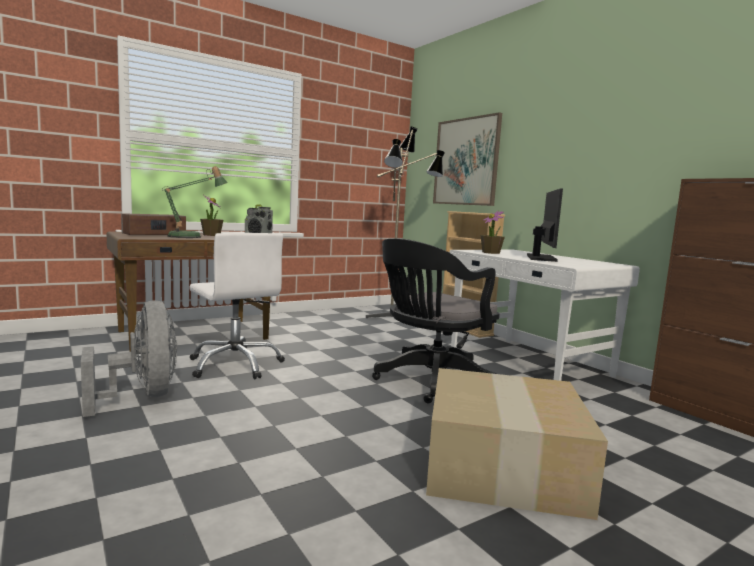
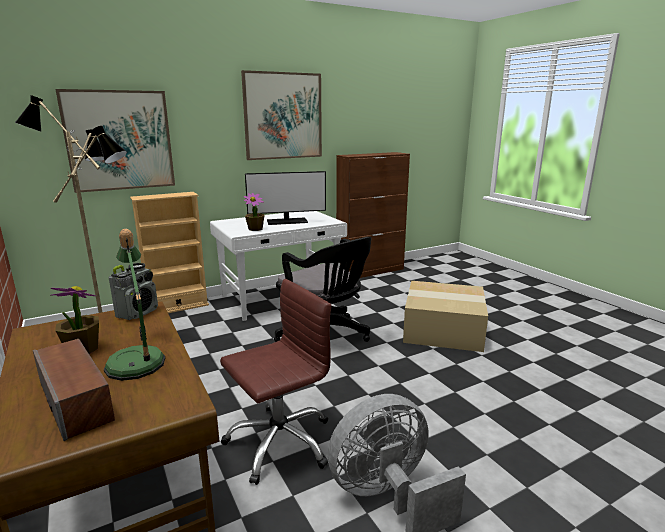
camera: 85 degrees left, 10 degrees up
white office chair [189,233,285,379] -> brown office chair [220,279,332,485]
monitor [527,189,563,262] -> monitor turned 150 degrees clockwise [245,171,326,225]
none -> picture [241,70,322,160]

